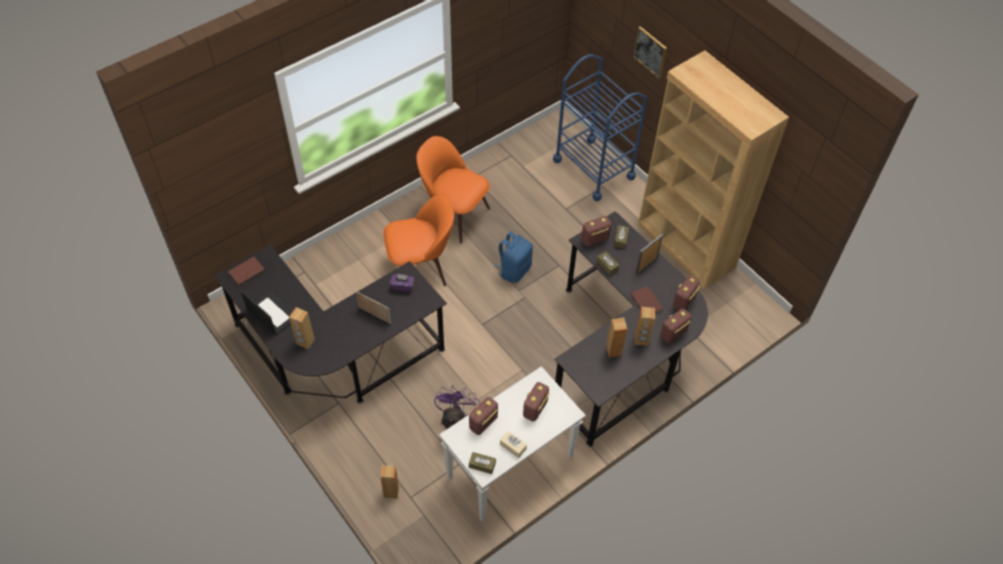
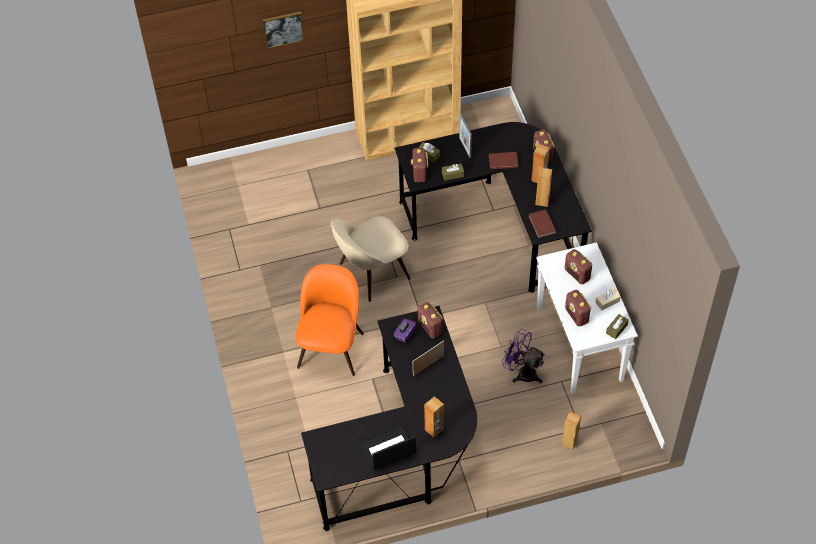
camera: 65 degrees left, 0 degrees up
brown book [228,257,265,285] -> brown book moved to [529,209,556,238]
orange chair [416,136,490,243] -> none
blue backpack [494,231,533,283] -> beige chair [331,216,411,302]
blue cart [553,54,647,201] -> none
radio [673,275,700,310] -> radio moved to [418,302,443,338]

